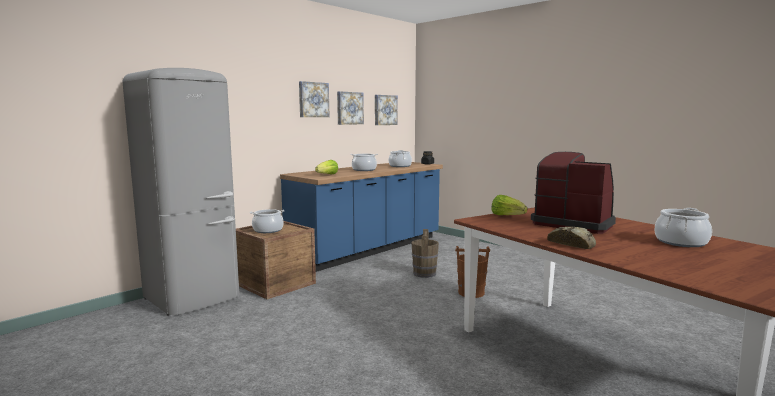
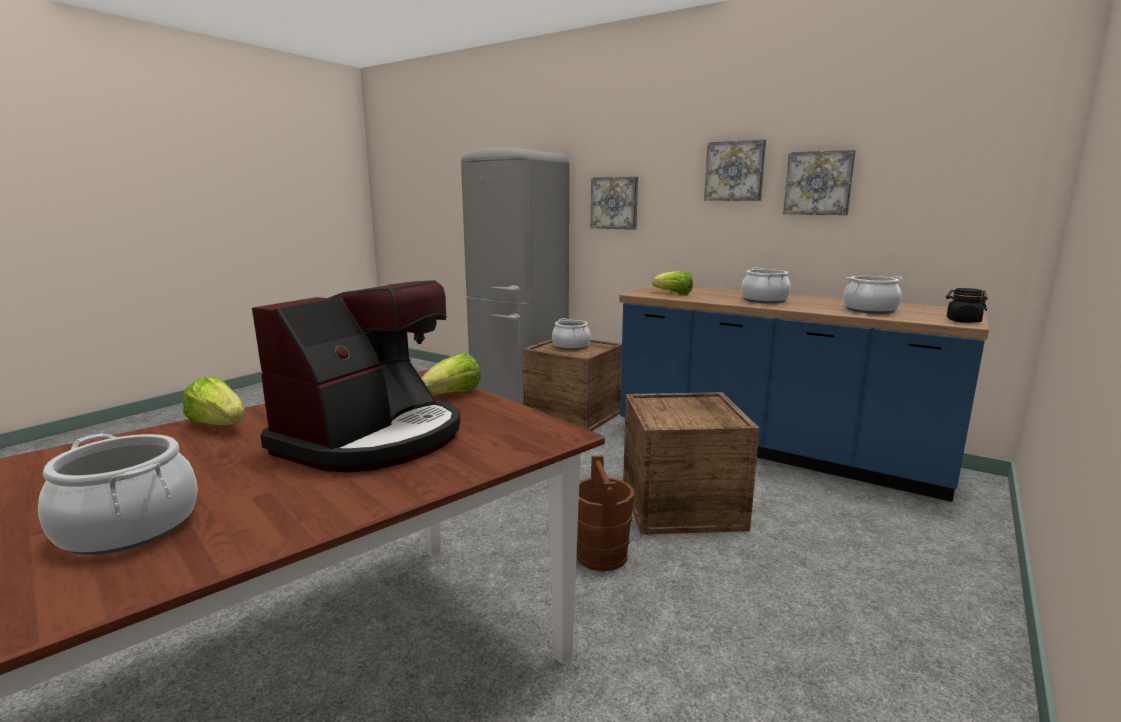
camera: 80 degrees right, 5 degrees up
picture [375,95,398,125] -> picture moved to [591,176,638,230]
brown bucket [411,229,439,278] -> crate [623,392,760,535]
bread [547,227,596,249] -> lettuce [182,377,245,425]

